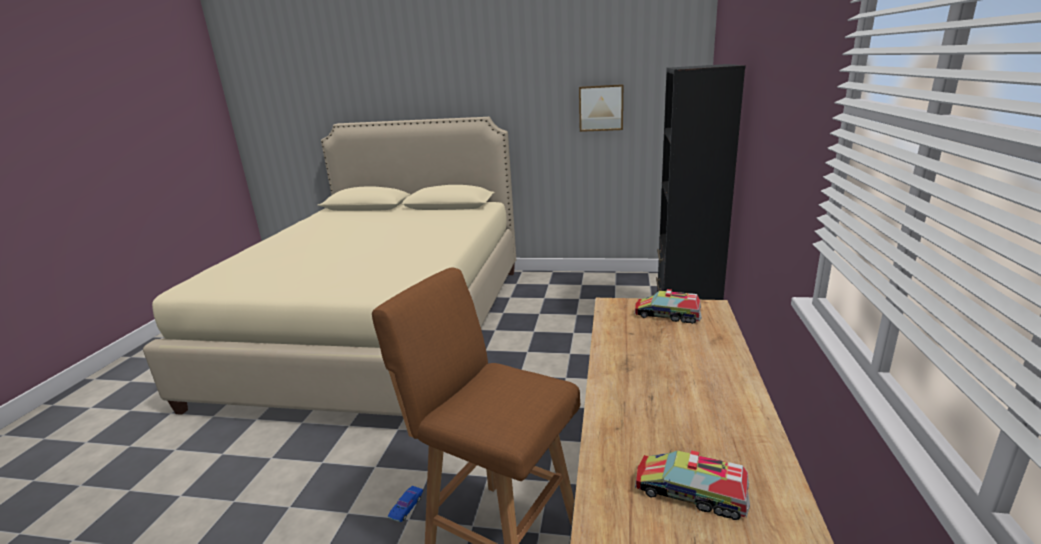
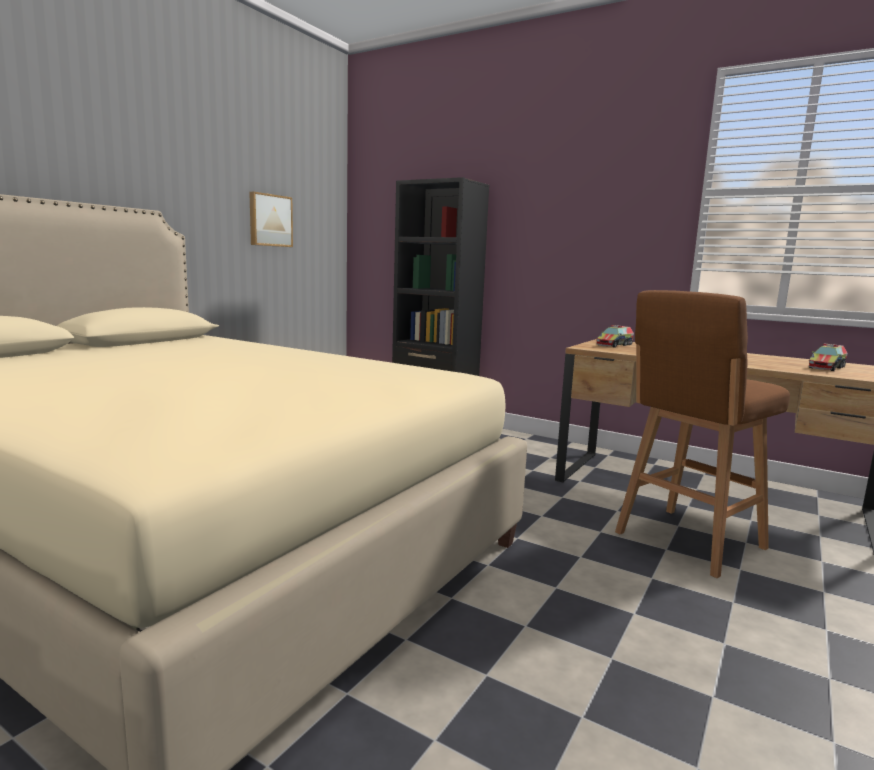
camera: 70 degrees left, 10 degrees down
blue toy car [388,486,423,522] -> none

